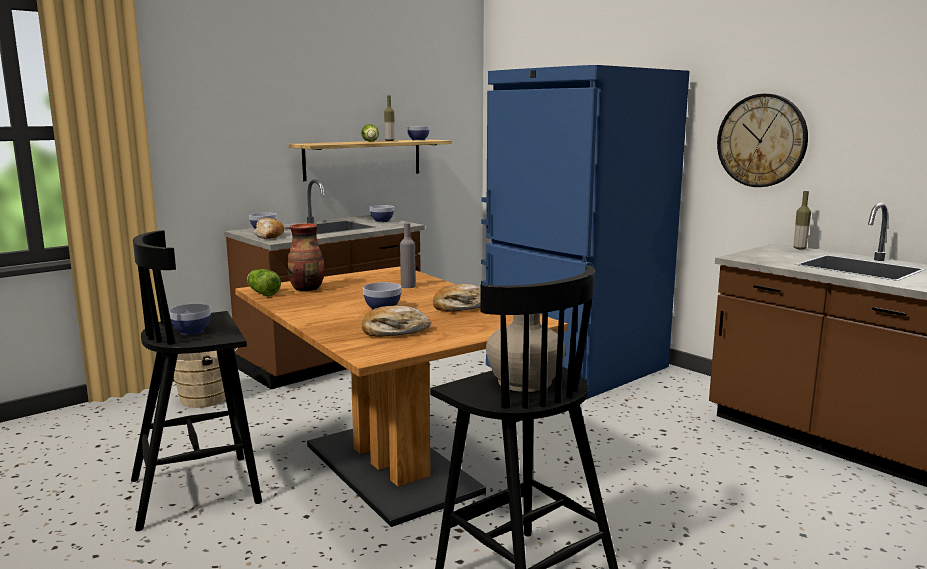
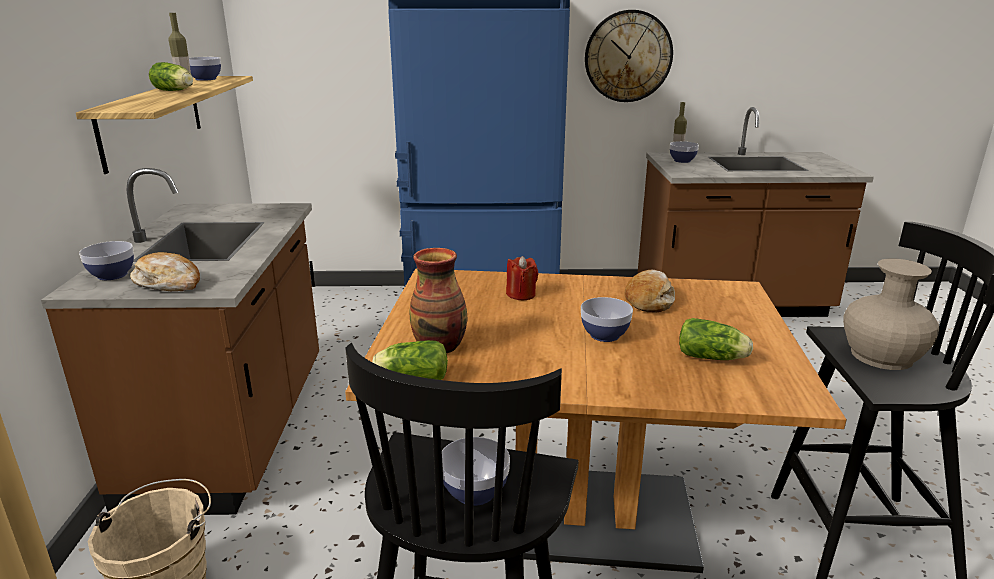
camera: 50 degrees left, 10 degrees up
bread [362,306,431,337] -> lettuce [679,318,753,360]
bowl [370,205,394,222] -> bowl moved to [670,141,699,163]
grey bottle [400,223,416,288] -> red candle [506,256,538,300]

